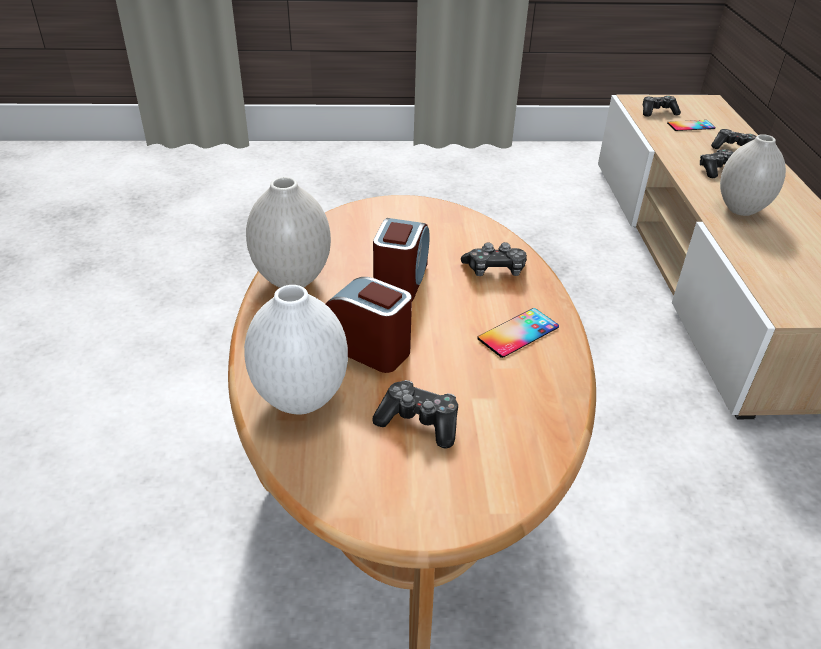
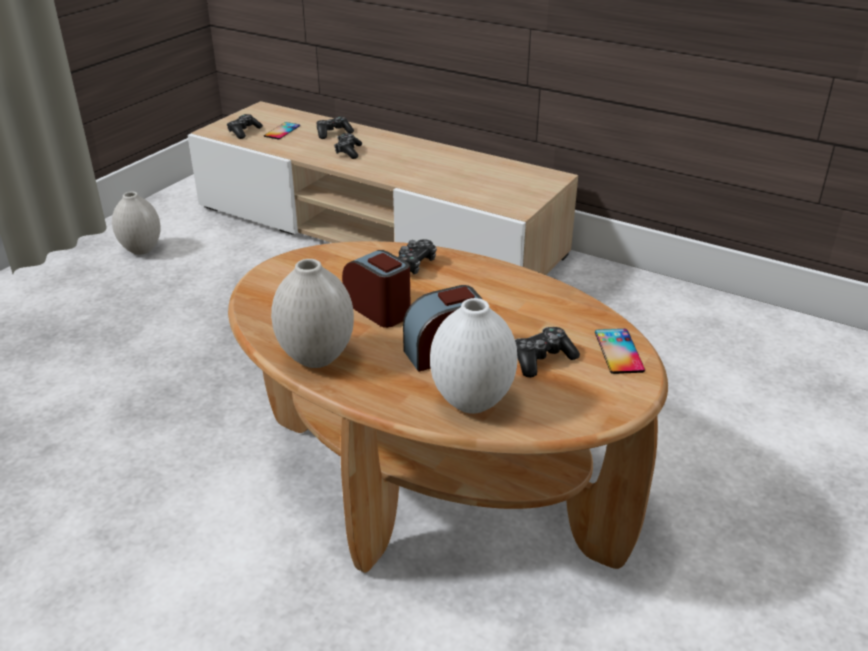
camera: 55 degrees left, 5 degrees down
phone [477,308,559,358] -> phone moved to [595,329,645,374]
white vase [720,134,786,216] -> white vase moved to [112,192,161,255]

